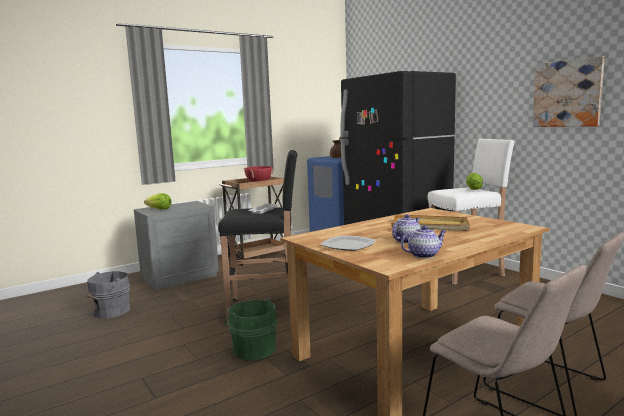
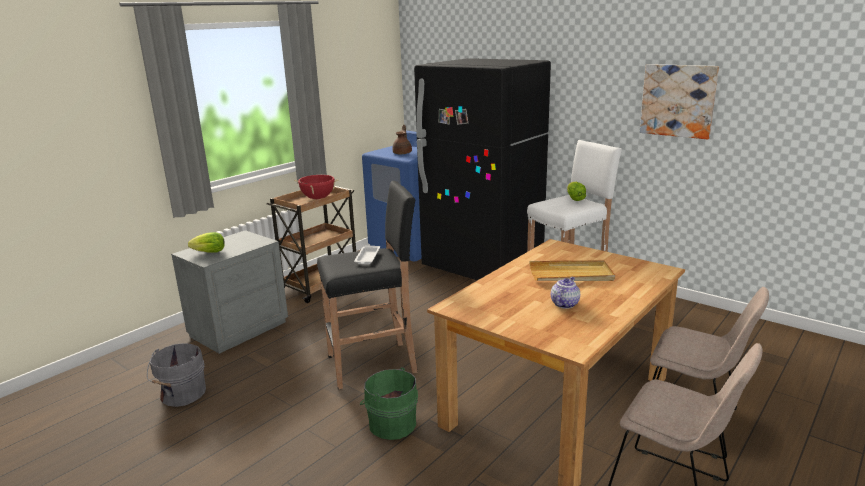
camera: 15 degrees left, 10 degrees up
plate [320,235,376,251] -> none
teapot [401,226,446,258] -> none

